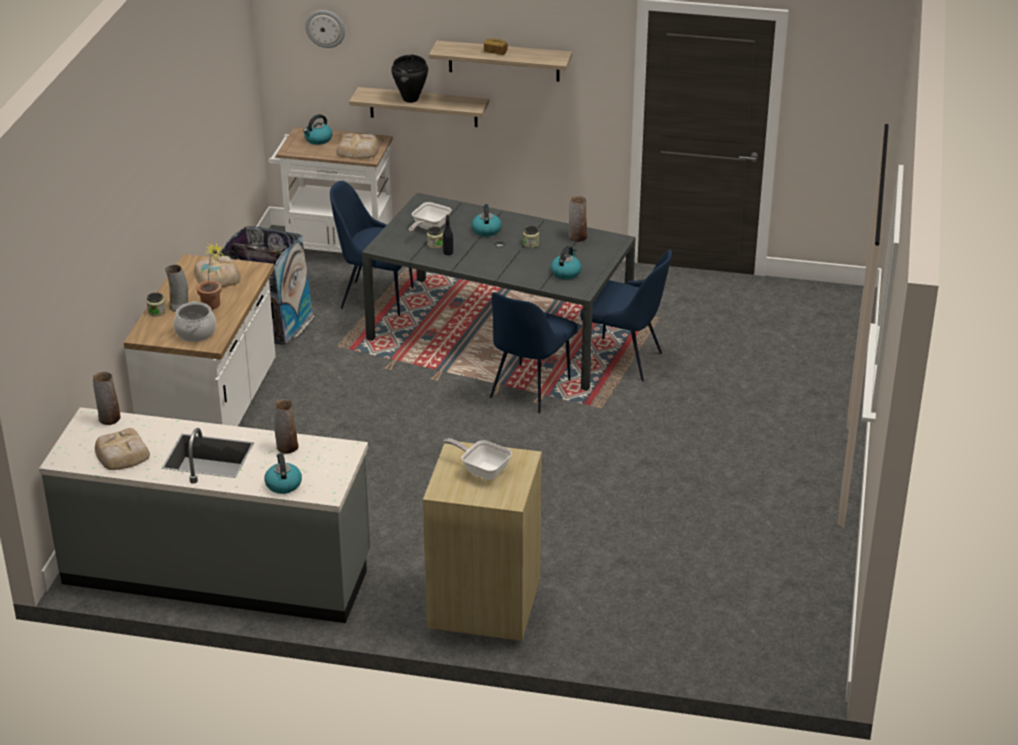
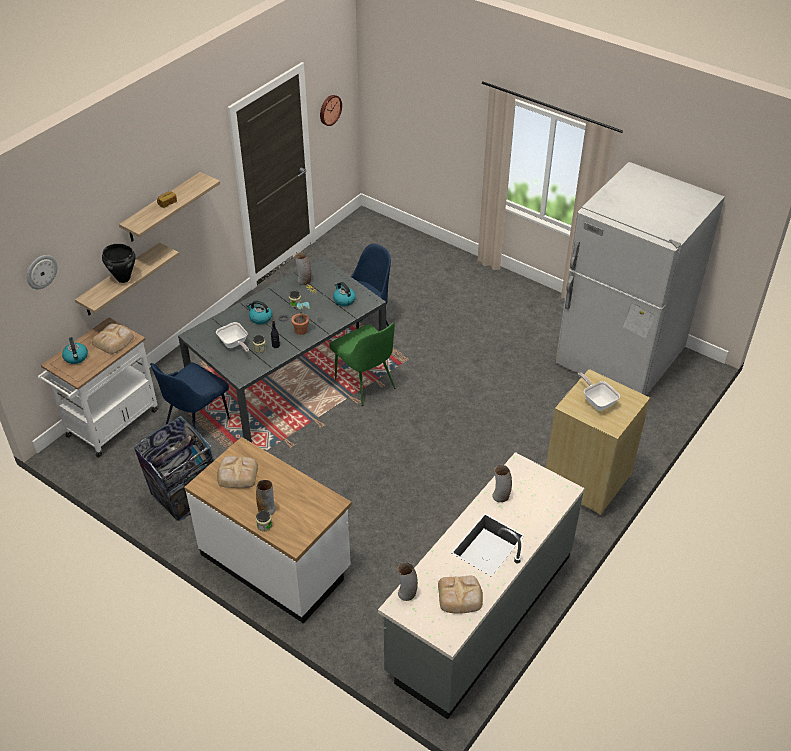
camera: 65 degrees left, 10 degrees up
cooking pot [174,301,216,342] -> none
potted plant [197,243,225,310] -> potted plant moved to [291,284,318,335]
kettle [264,453,302,494] -> none
frying pan [443,438,512,480] -> frying pan turned 90 degrees clockwise [578,372,620,411]
blue chair [490,292,578,413] -> green chair [330,322,396,406]
none -> wall clock [320,95,342,126]
none -> white fridge [556,162,725,395]

